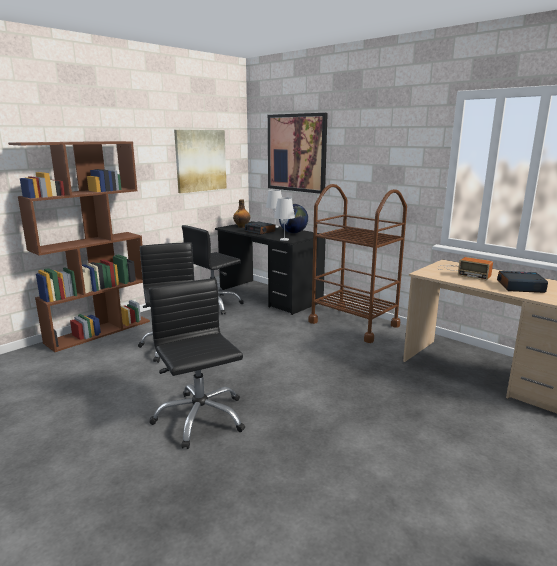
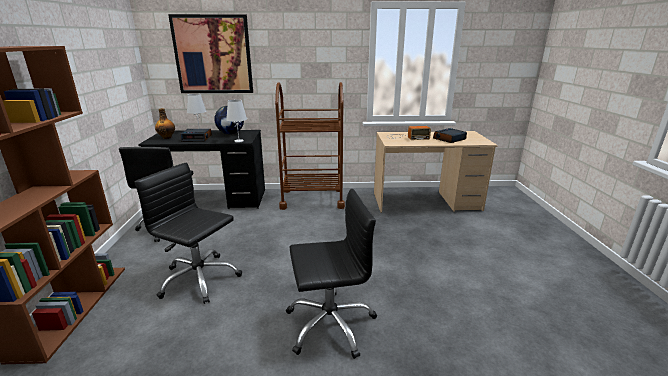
camera: 45 degrees left, 5 degrees up
black office chair [149,278,245,449] -> black office chair turned 150 degrees clockwise [286,189,377,359]
picture [174,130,227,193] -> none

